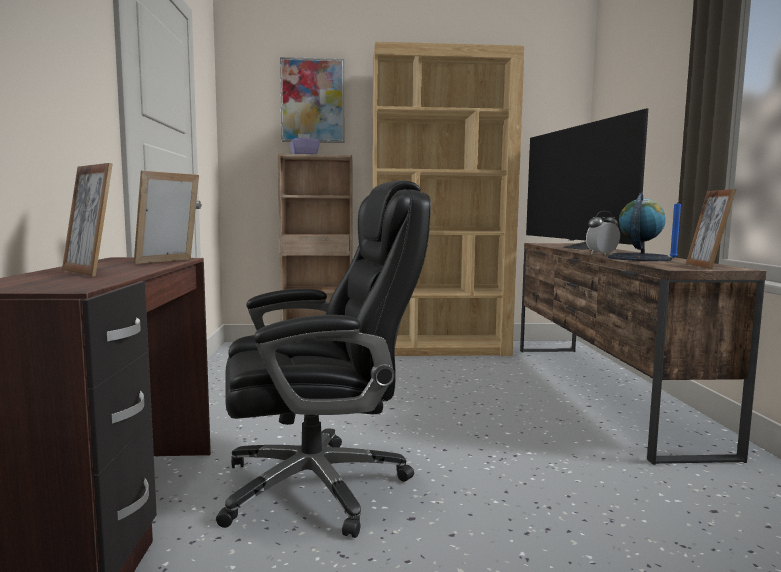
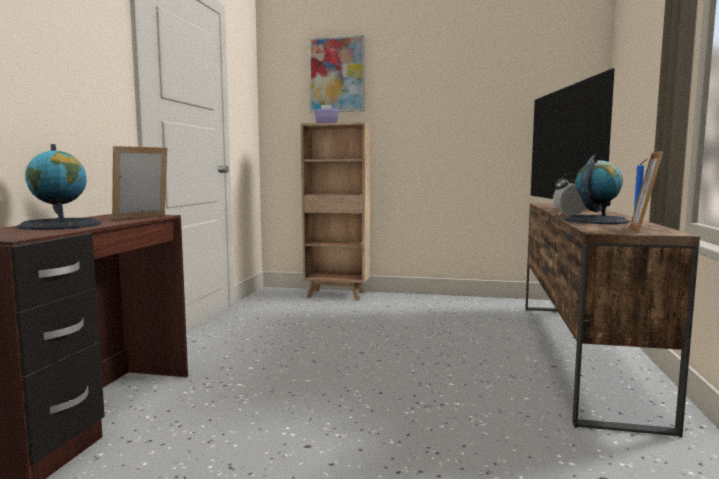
camera: 15 degrees right, 0 degrees up
picture frame [62,163,113,277] -> globe [17,144,101,230]
black office chair [216,180,431,538] -> none
brown bookcase [372,42,524,356] -> none

